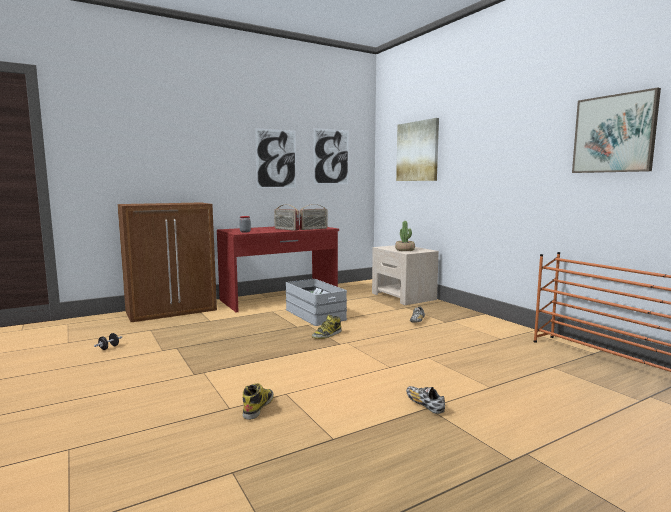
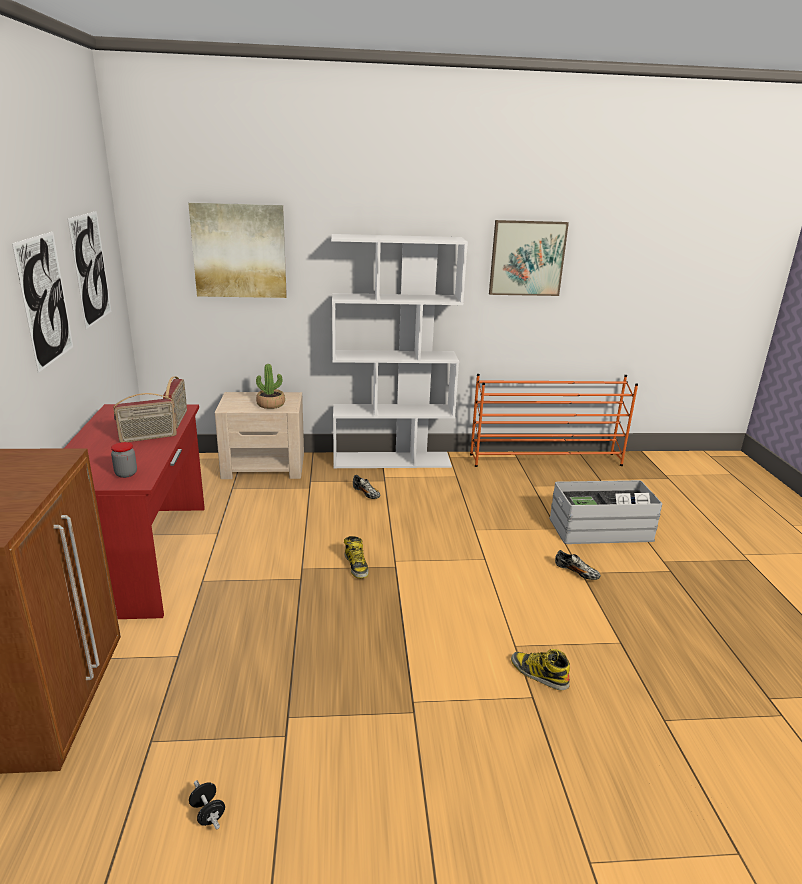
camera: 65 degrees left, 15 degrees up
grey storage box [286,279,347,326] -> grey storage box moved to [549,480,662,544]
shoe [406,386,445,414] -> shoe turned 135 degrees counterclockwise [555,550,601,580]
none -> white bookcase [331,234,468,468]

